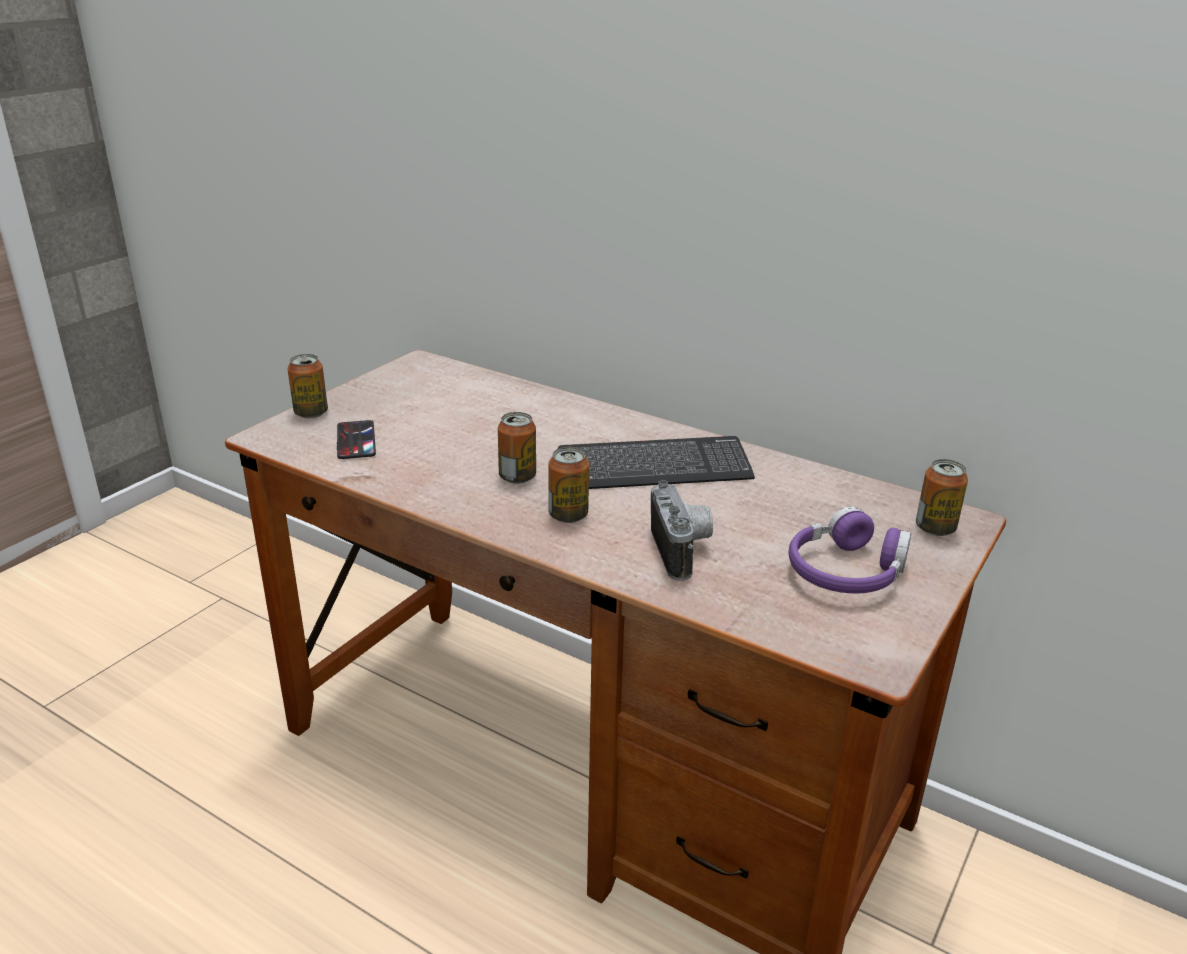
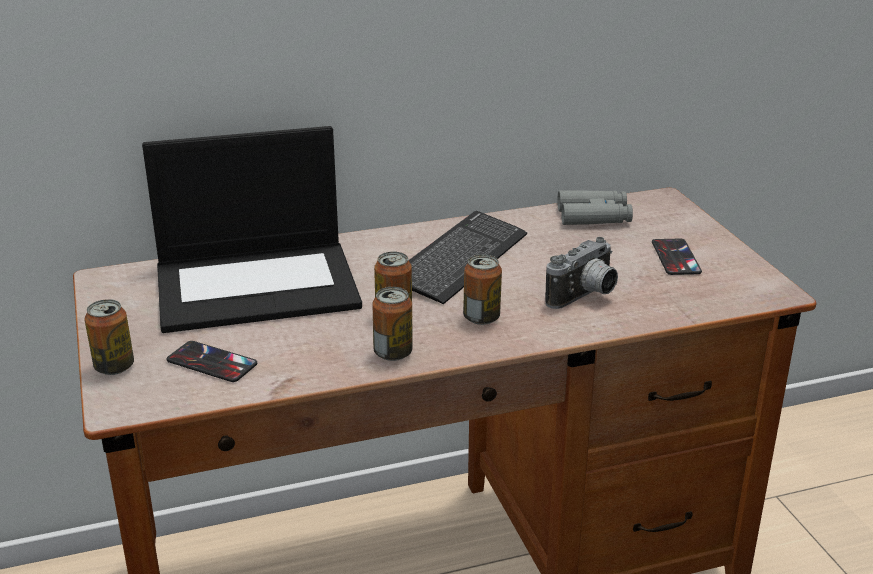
camera: 50 degrees left, 0 degrees up
camera [651,480,713,581] -> camera turned 105 degrees clockwise [545,237,618,309]
purple headphones [788,506,911,594] -> phone [652,239,702,275]
can [916,459,968,536] -> can moved to [372,287,412,361]
none -> laptop [142,126,362,333]
none -> grey binoculars [557,190,633,225]

